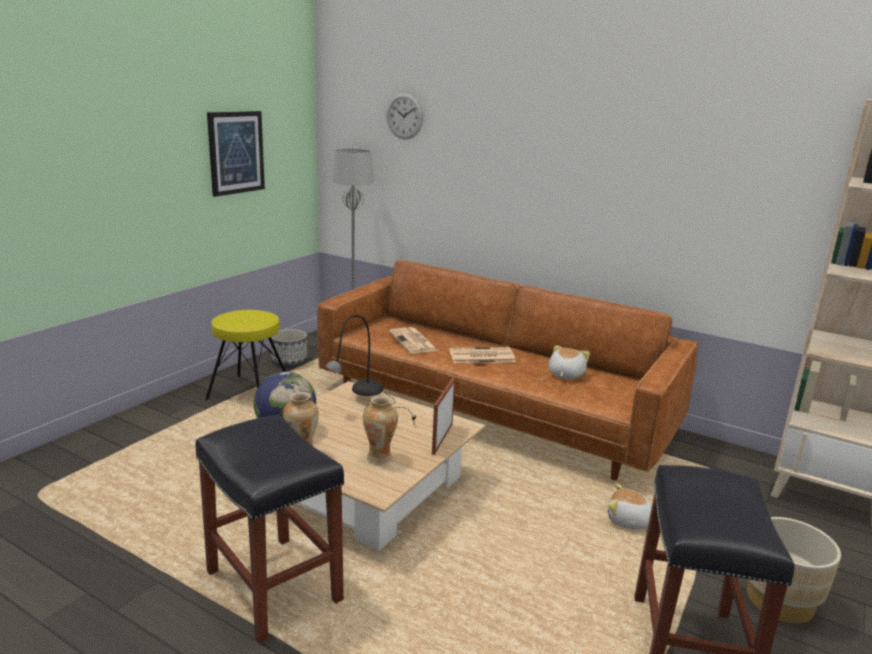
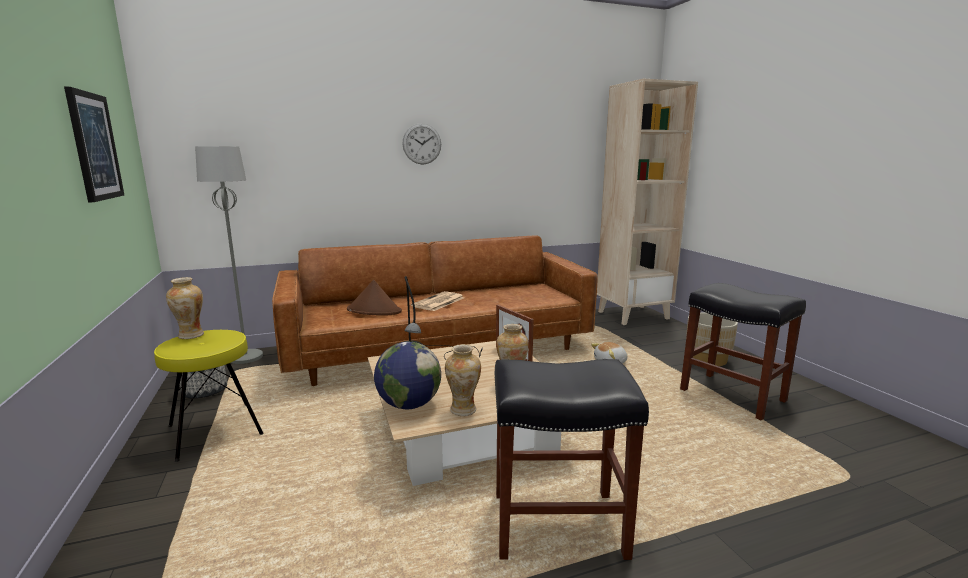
camera: 50 degrees left, 5 degrees down
wall clock [386,93,424,139] -> wall clock moved to [403,123,441,164]
newspaper [389,327,439,354] -> brown hat [347,280,402,315]
plush toy [548,345,590,379] -> none
none -> vase [166,277,204,339]

